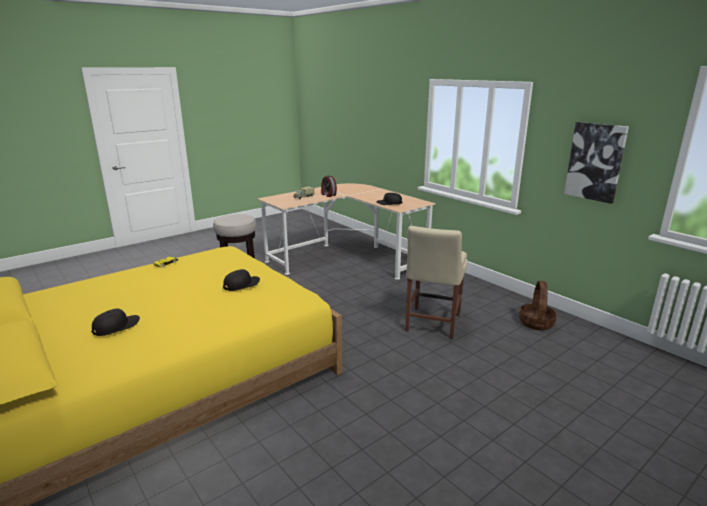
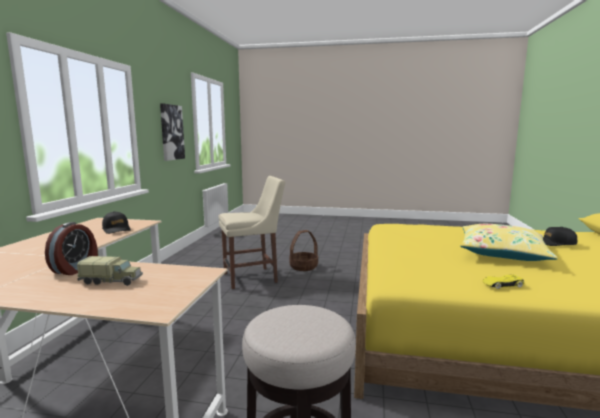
camera: 130 degrees left, 10 degrees down
black cap [223,269,260,291] -> none
basket [519,281,557,330] -> basket moved to [289,230,318,271]
none -> yellow pillow [460,224,558,261]

